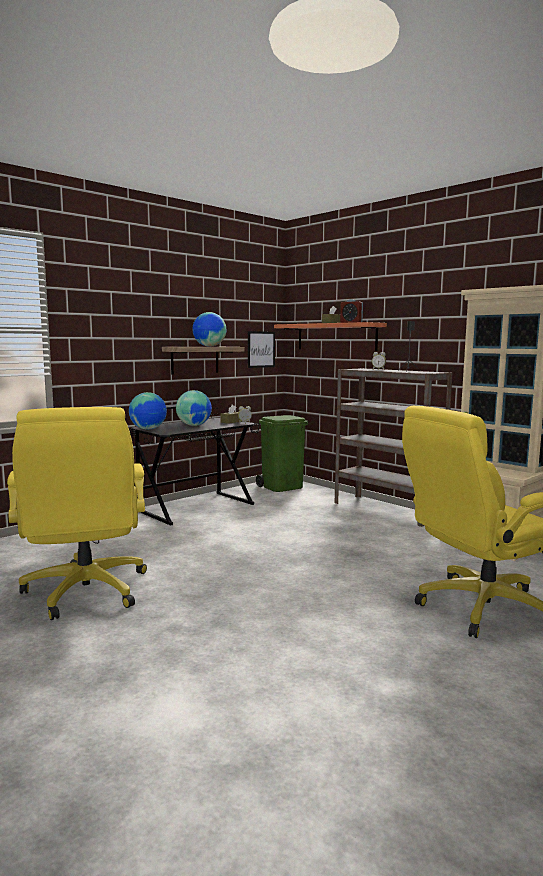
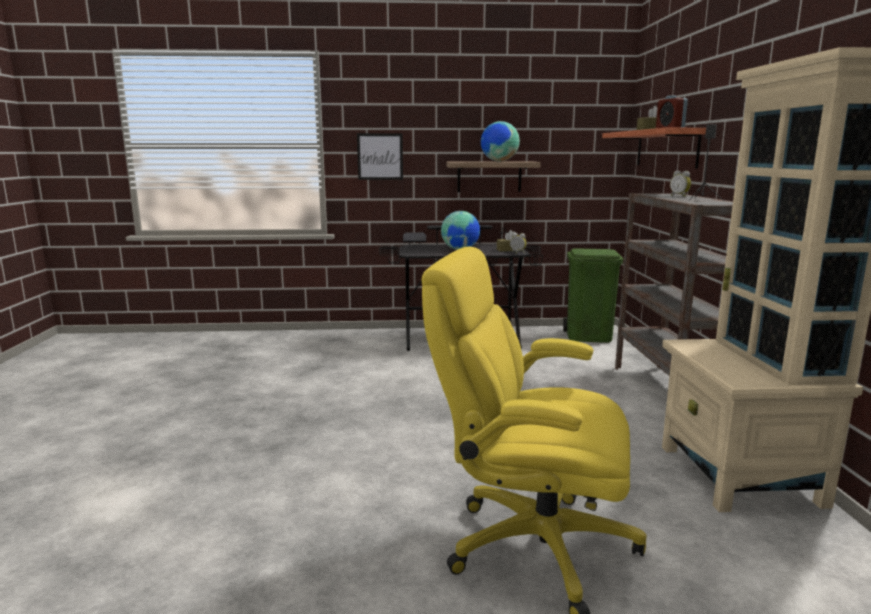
camera: 40 degrees right, 5 degrees up
yellow office chair [7,407,147,620] -> none
globe [129,392,167,430] -> none
picture [248,331,275,368] -> picture moved to [357,133,403,180]

